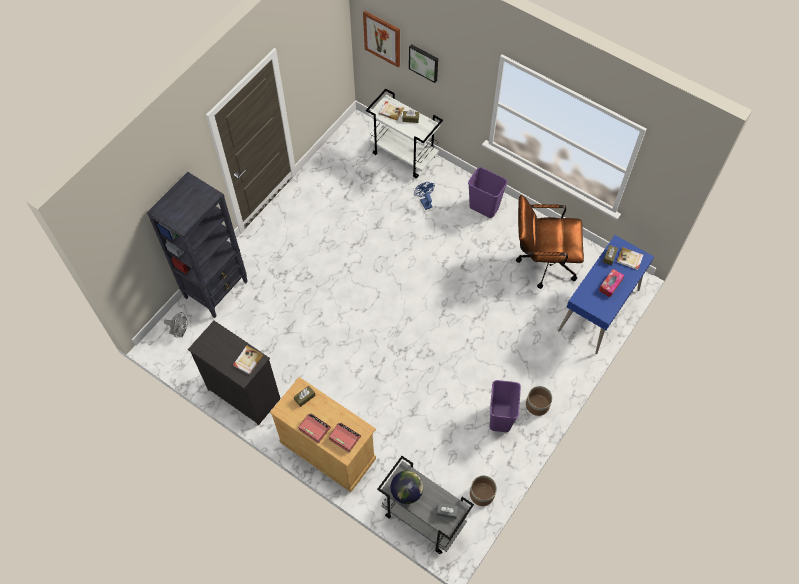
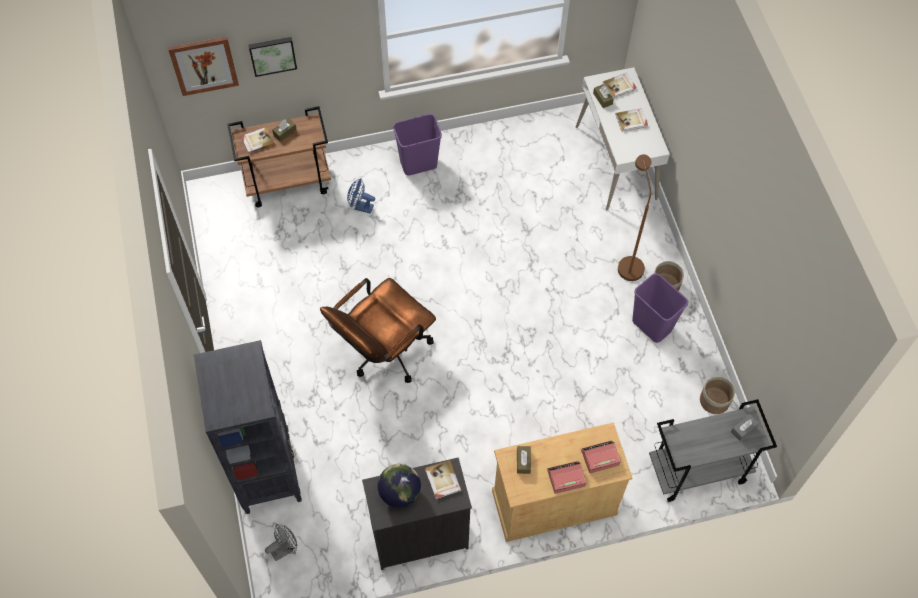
camera: 50 degrees left, 0 degrees up
white cart [366,89,443,178] -> brown cart [227,106,331,207]
globe [391,470,423,504] -> globe moved to [378,464,421,508]
brown office chair [516,195,584,289] -> brown office chair moved to [320,278,436,383]
blue desk [558,235,654,354] -> white desk [576,67,670,211]
tissue box [599,269,625,297] -> book [615,108,648,132]
none -> brown floor lamp [618,154,651,281]

